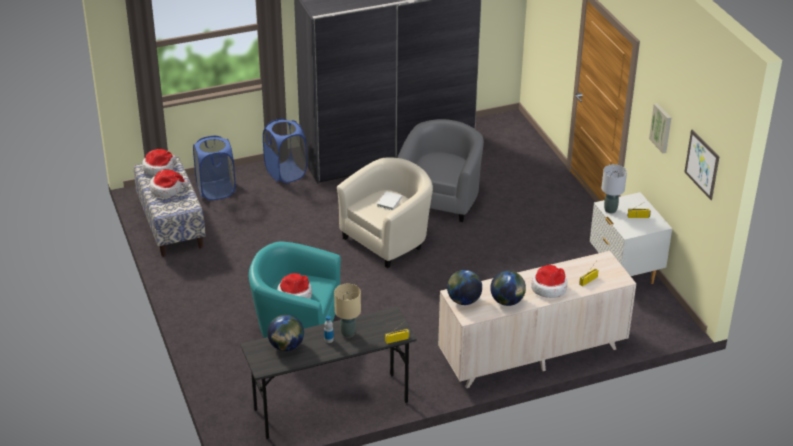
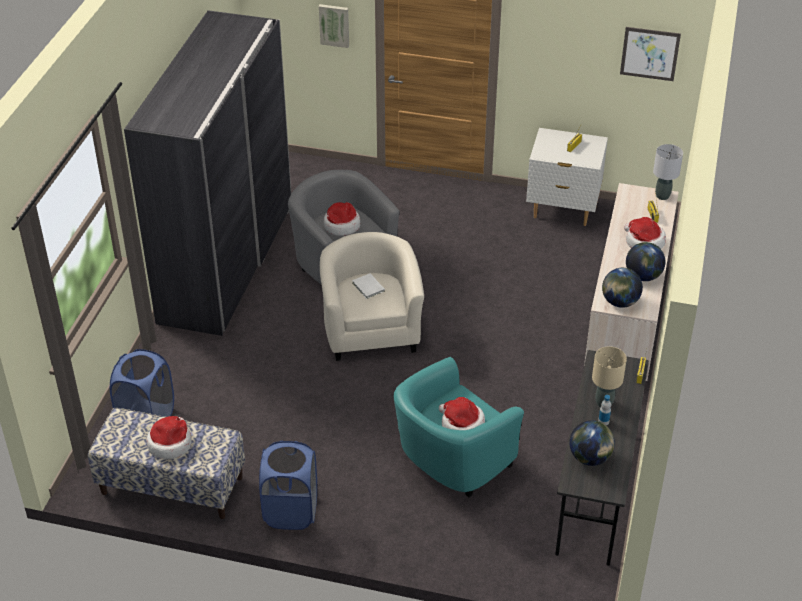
camera: 55 degrees left, 5 degrees up
hat [142,149,176,176] -> hat moved to [324,202,360,236]
blue laundry basket [263,118,307,183] -> blue laundry basket moved to [259,441,317,530]
grey table lamp [602,164,627,214] -> grey table lamp moved to [653,144,683,200]
picture [649,103,671,153] -> picture moved to [319,4,349,48]

